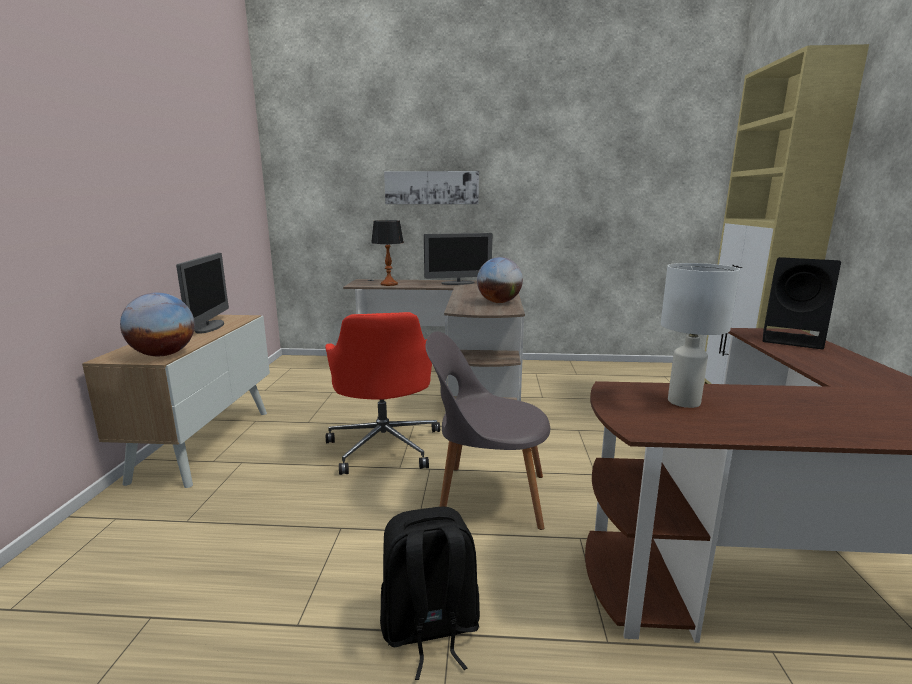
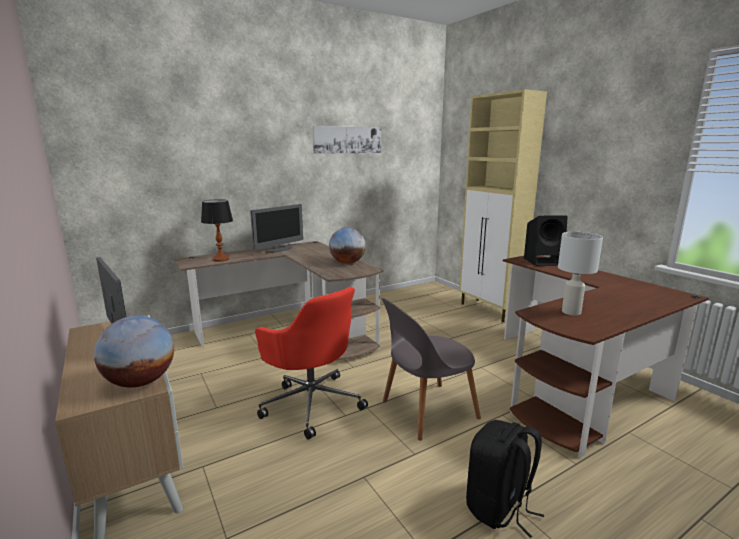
camera: 35 degrees left, 0 degrees up
picture [384,171,479,204] -> picture moved to [313,126,381,154]

